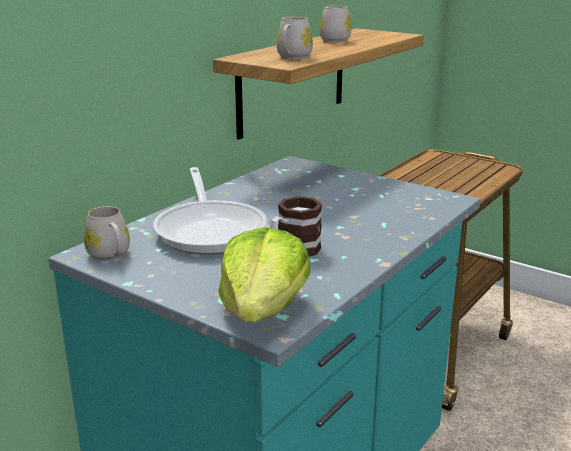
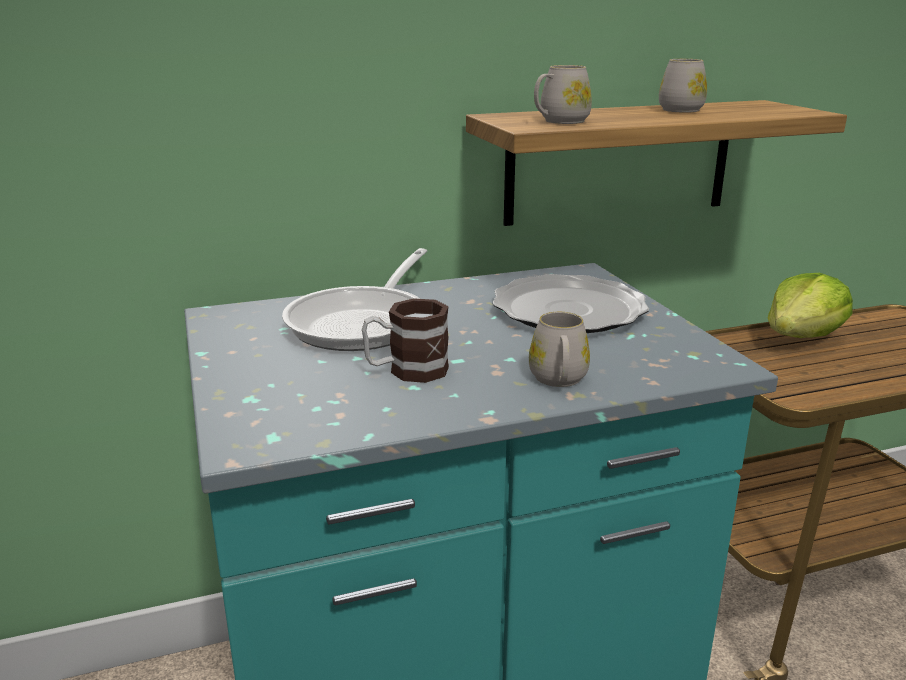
camera: 35 degrees right, 0 degrees up
white mug [84,206,130,261] -> white mug moved to [529,312,590,387]
lettuce [218,227,311,322] -> lettuce moved to [768,273,853,338]
none -> plate [493,274,649,333]

